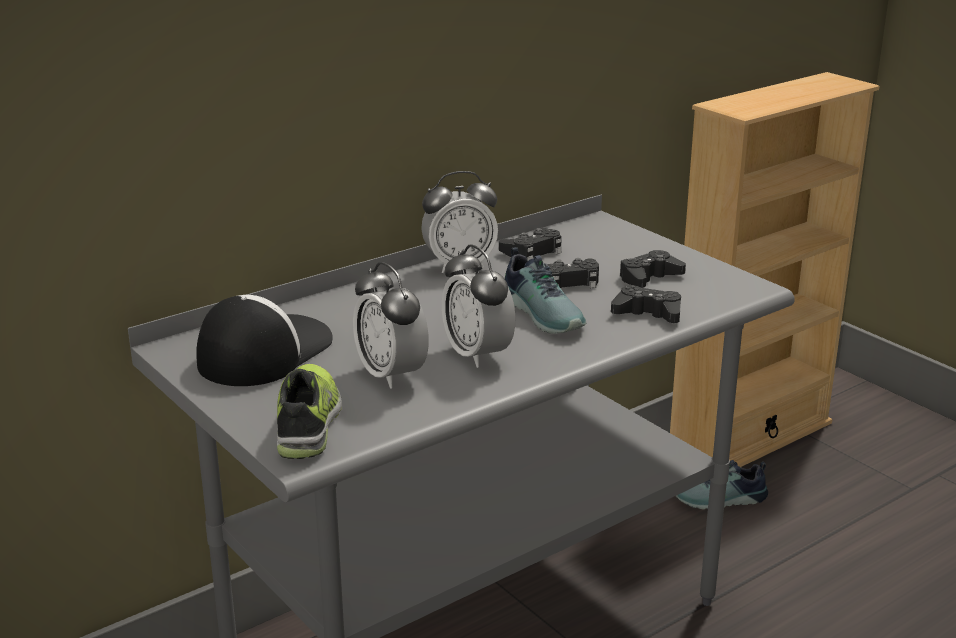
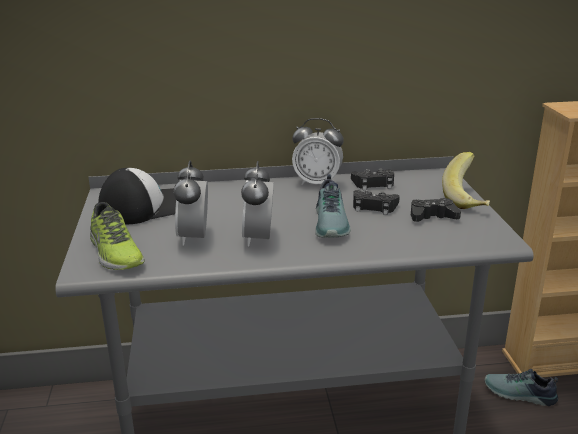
camera: 30 degrees right, 0 degrees up
shoe [277,364,342,459] -> shoe turned 120 degrees clockwise [90,202,145,270]
black game controller [611,285,681,323] -> none
none -> banana [442,152,490,209]

